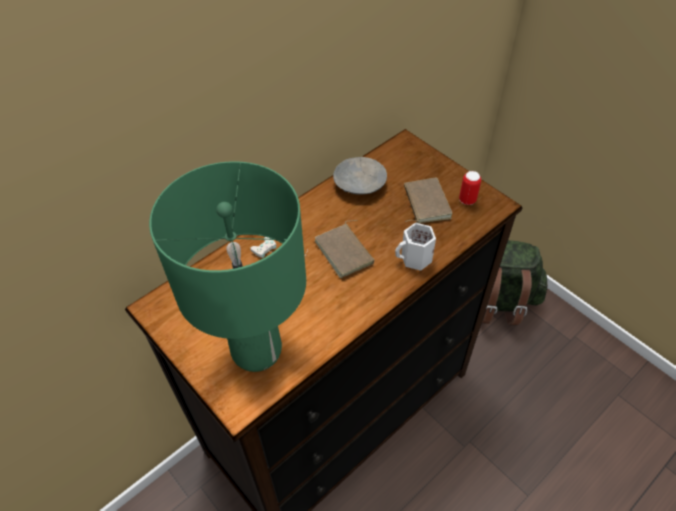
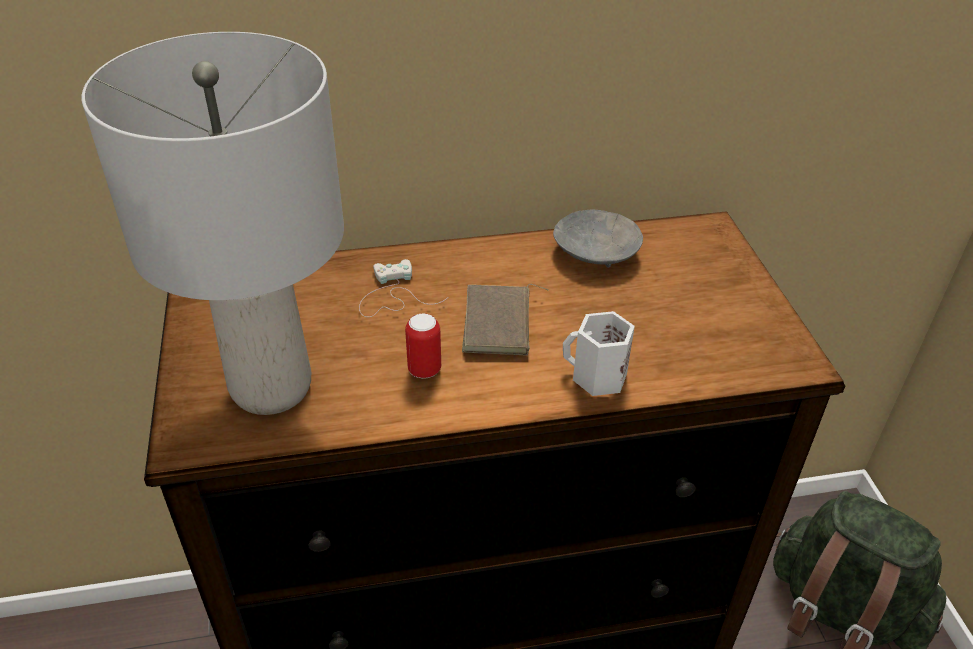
camera: 30 degrees right, 10 degrees down
green table lamp [149,161,306,372] -> grey table lamp [82,32,344,415]
brown book [404,177,453,223] -> none
can [459,171,481,205] -> can moved to [405,314,441,379]

